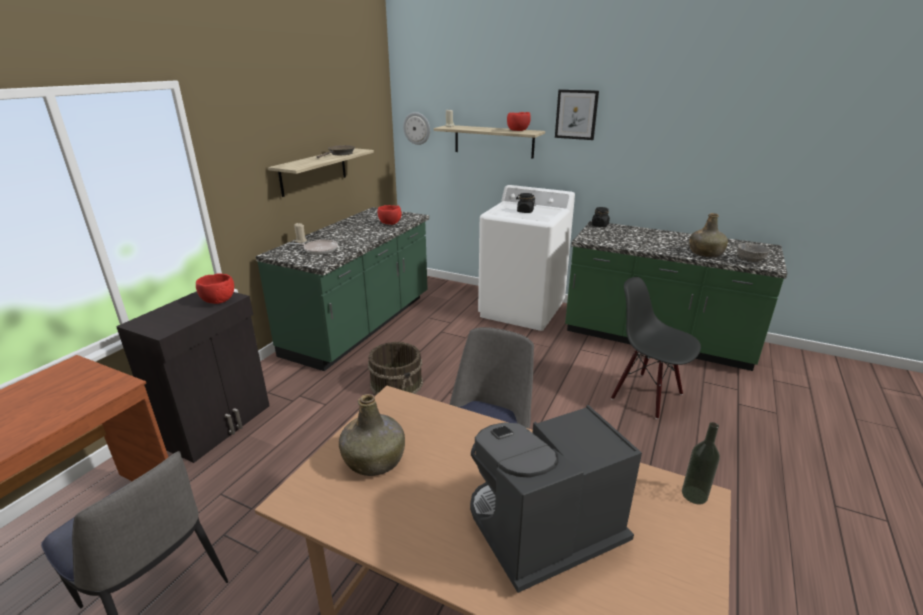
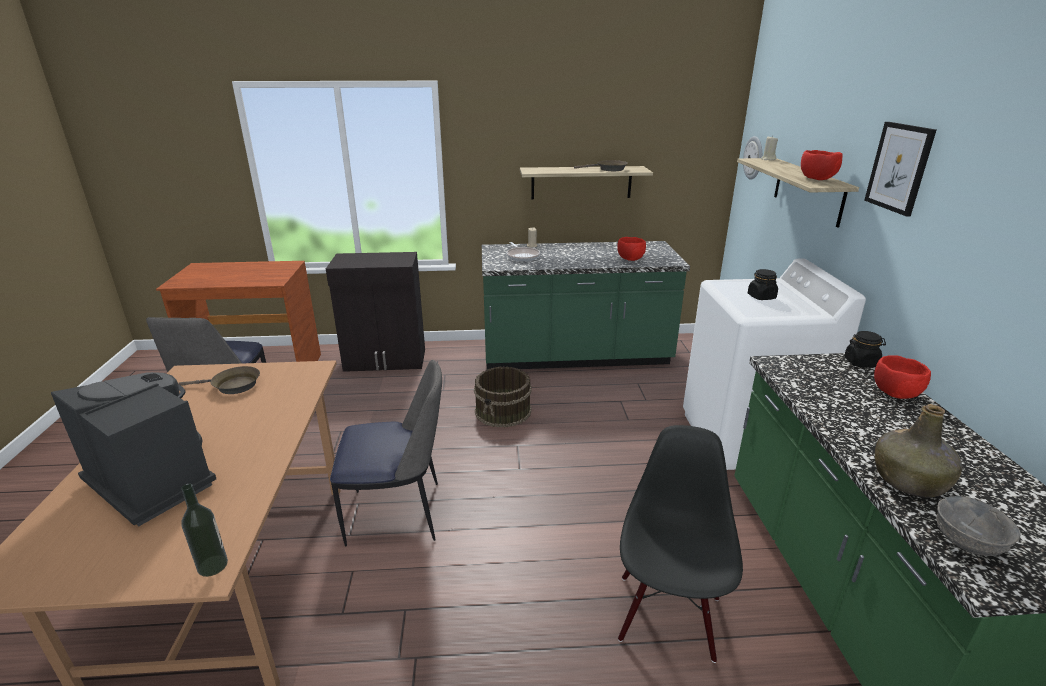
camera: 60 degrees right, 0 degrees up
red bowl [196,273,234,304] -> red bowl moved to [874,355,931,399]
green bottle [339,394,405,476] -> brown frying pan [178,366,260,394]

